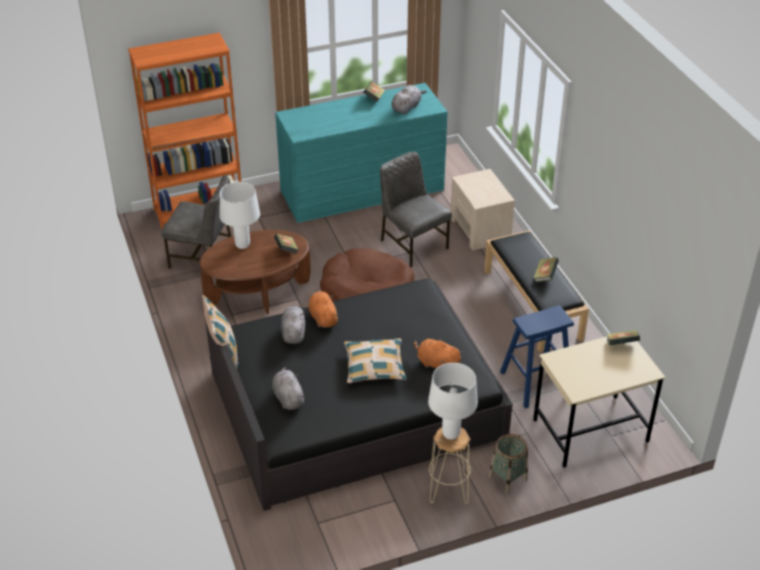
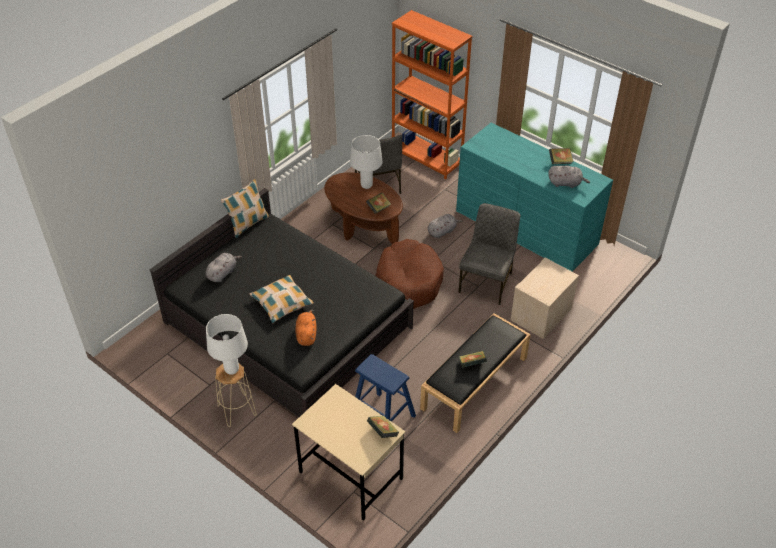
camera: 60 degrees right, 5 degrees up
grey plush toy [281,305,305,344] -> grey plush toy moved to [428,214,463,238]
orange plush toy [309,290,339,328] -> none
basket [489,434,528,493] -> none

